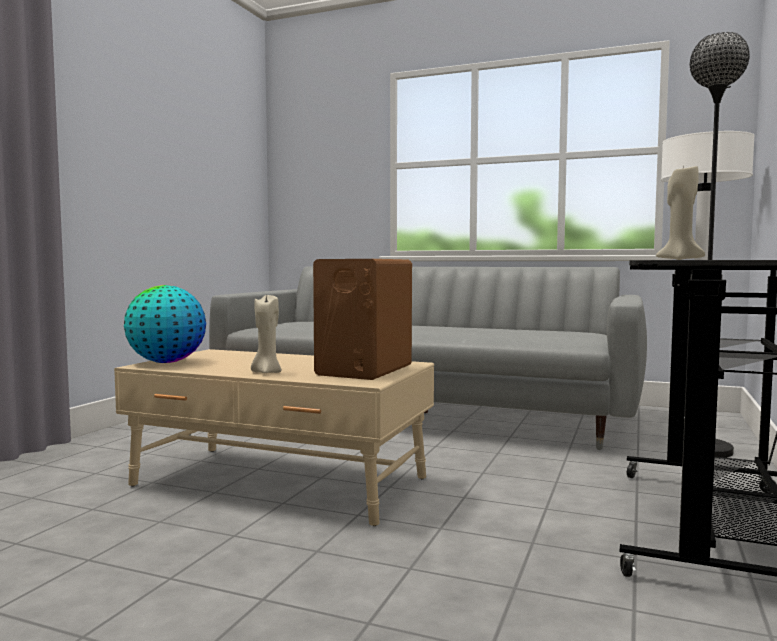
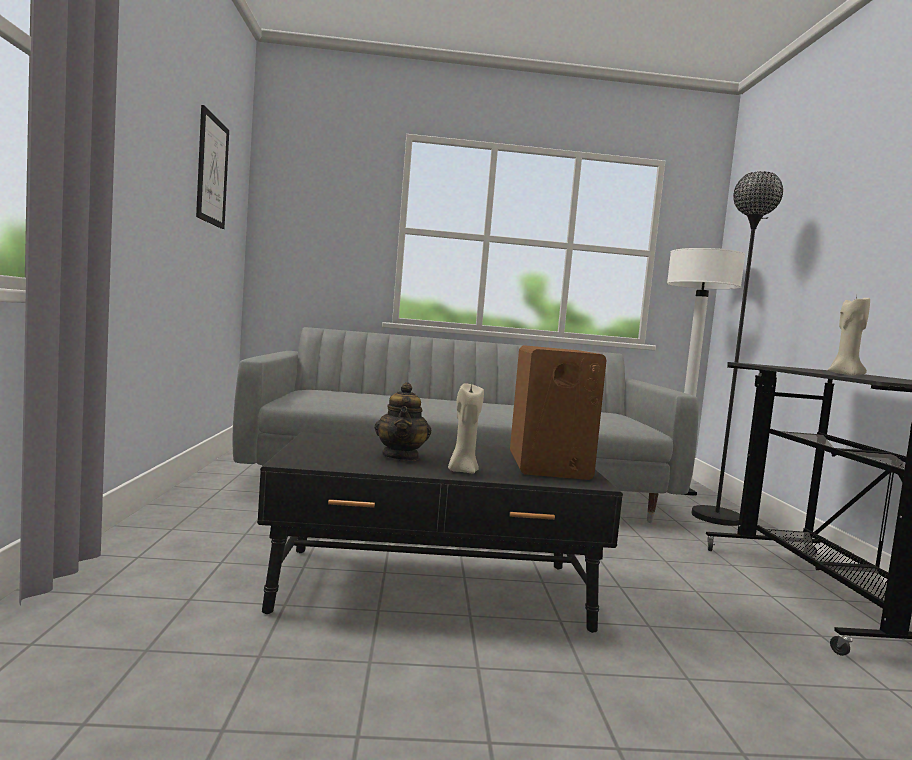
camera: 25 degrees left, 0 degrees up
beige coffee table [114,349,434,526] -> black coffee table [257,432,623,633]
globe [124,285,206,363] -> none
none -> picture [196,105,229,229]
none -> teapot [374,382,431,461]

